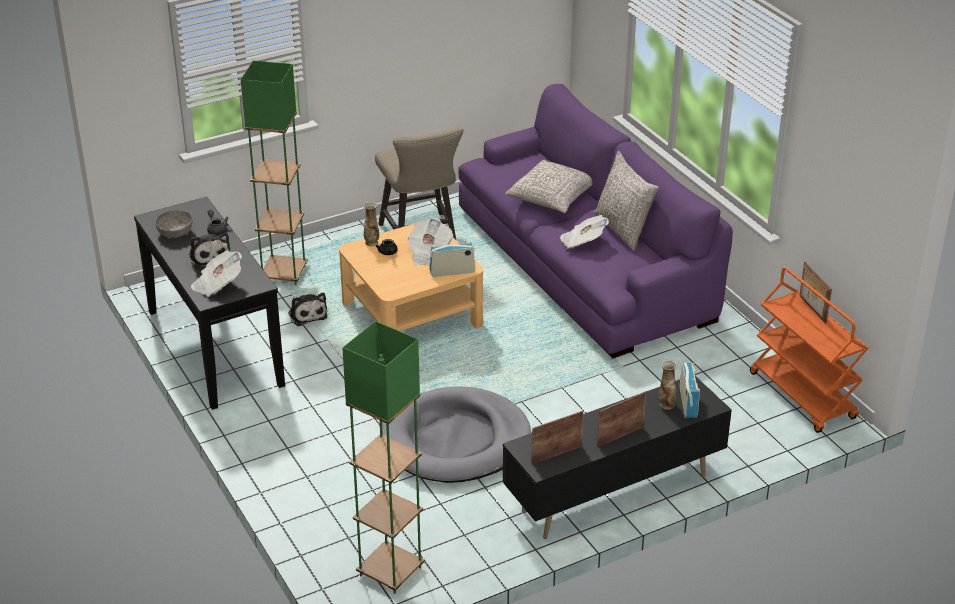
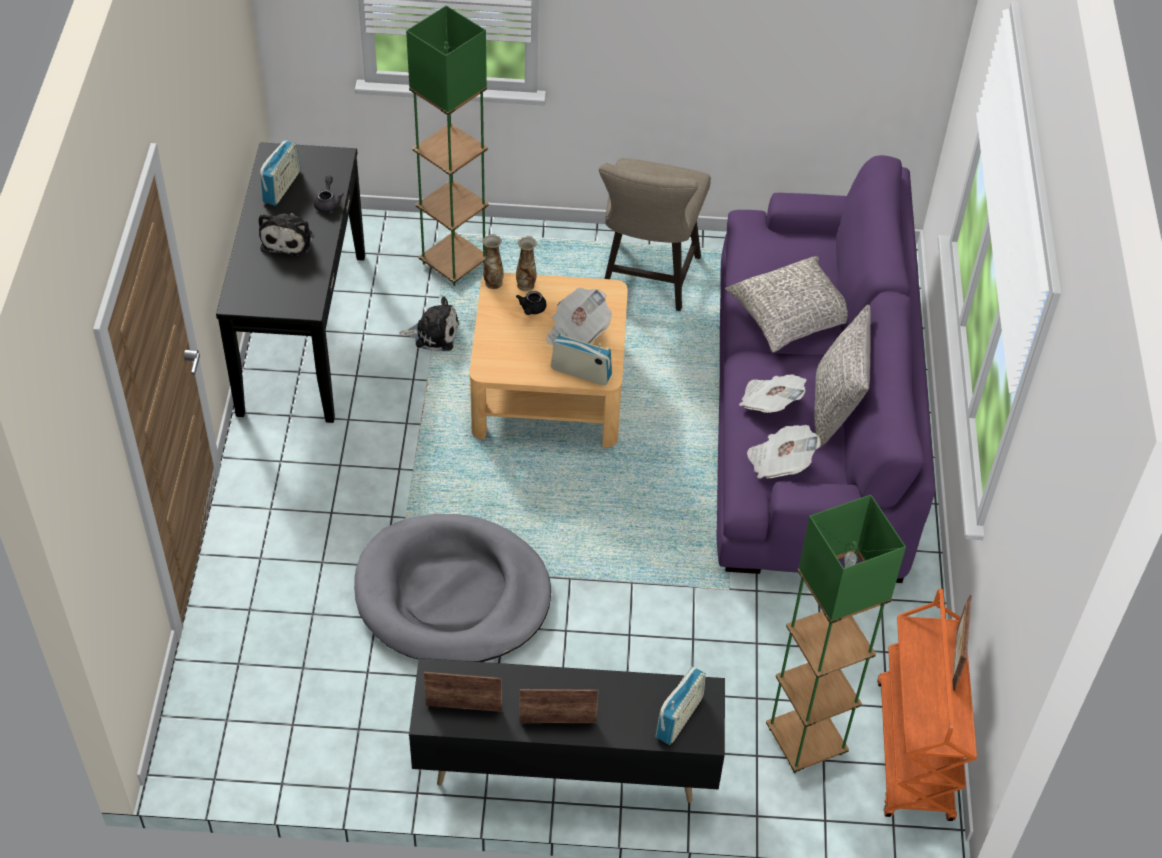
camera: 30 degrees right, 15 degrees up
grey bowl [155,210,193,238] -> radio [260,140,300,206]
newspaper [191,251,242,297] -> newspaper moved to [747,425,820,479]
plush toy [288,293,328,326] -> plush toy turned 90 degrees counterclockwise [399,296,459,351]
green floor lamp [342,321,425,594] -> green floor lamp moved to [766,495,906,773]
vase [659,360,678,410] -> vase moved to [482,234,504,289]

